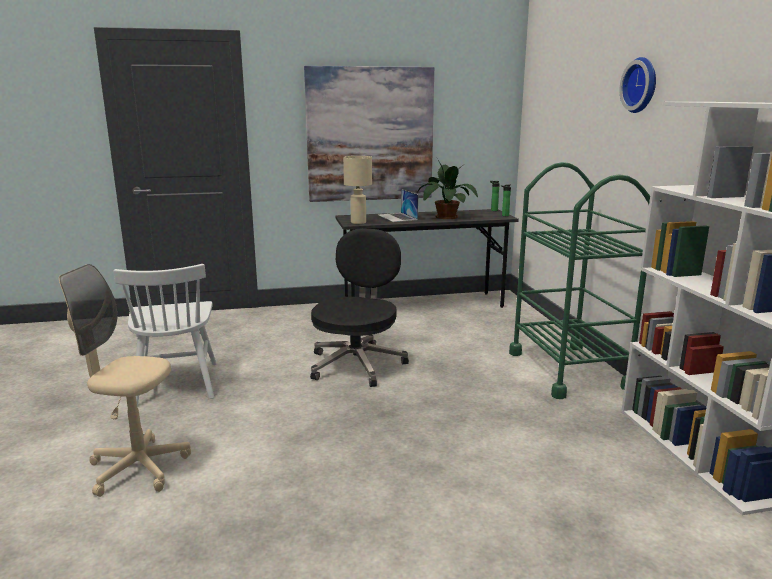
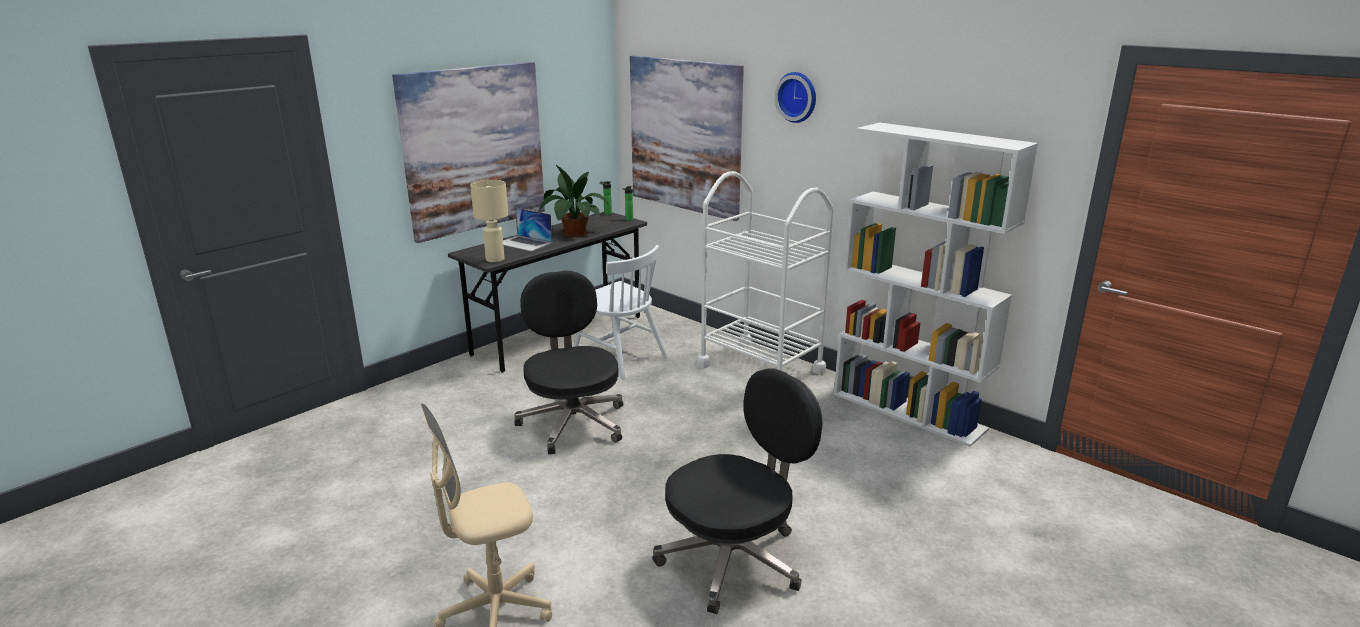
camera: 35 degrees left, 5 degrees up
white chair [113,264,217,407] -> white chair moved to [573,245,668,380]
green cart [509,162,650,399] -> white cart [697,171,834,375]
none -> picture [630,56,744,221]
none -> black office chair [652,368,822,614]

